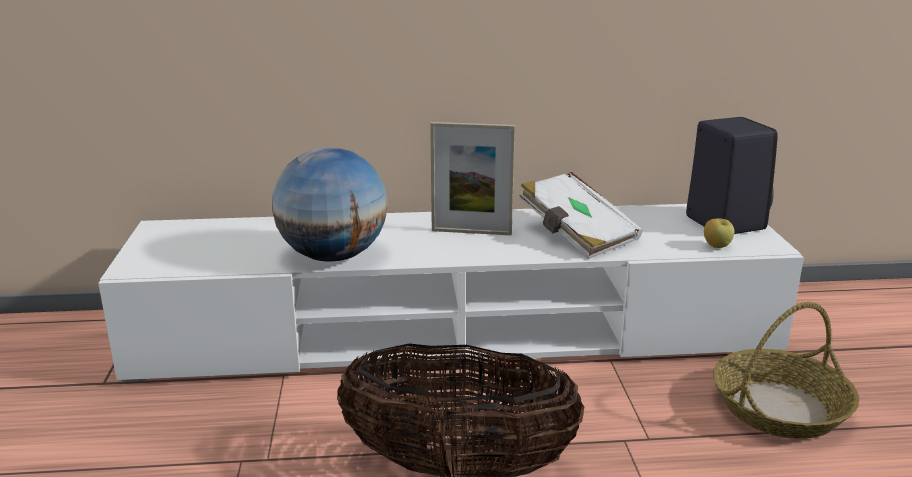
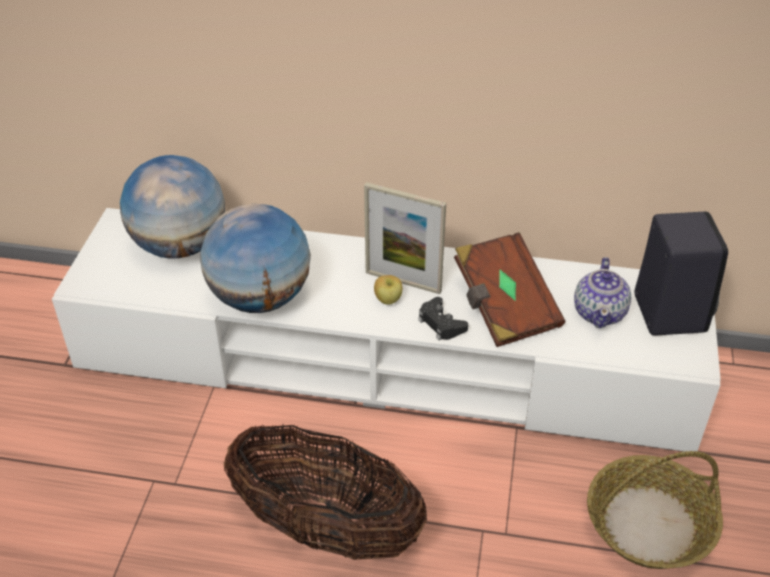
camera: 15 degrees right, 20 degrees up
white book [519,172,643,259] -> brown book [454,232,565,347]
apple [704,218,735,248] -> apple moved to [374,275,402,305]
none -> globe [120,155,225,259]
none -> black game controller [418,297,468,340]
none -> teapot [574,257,632,328]

